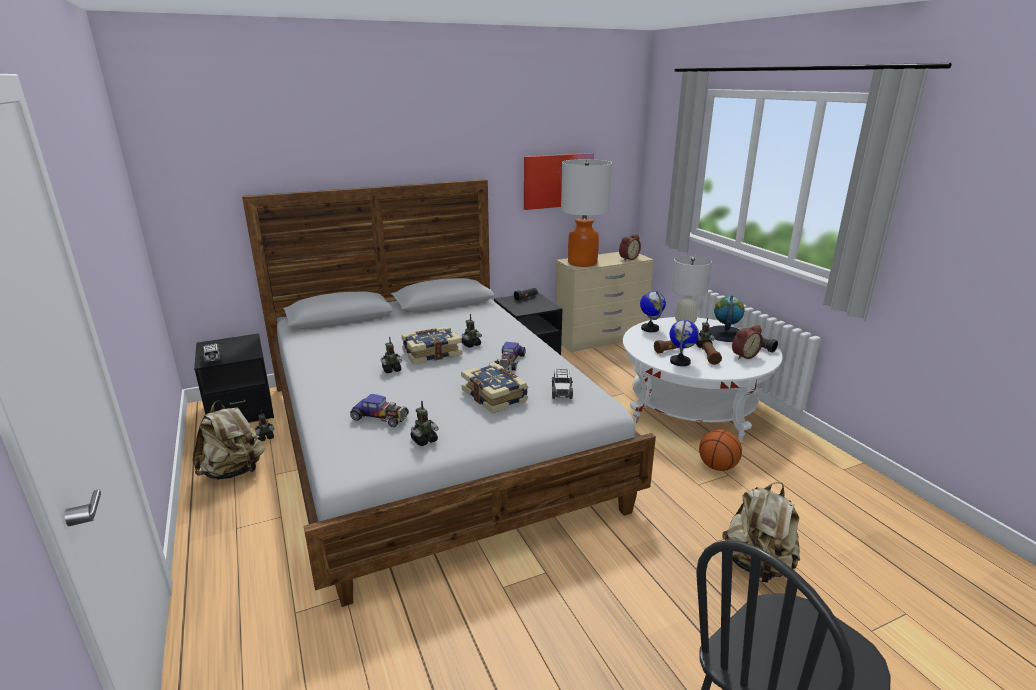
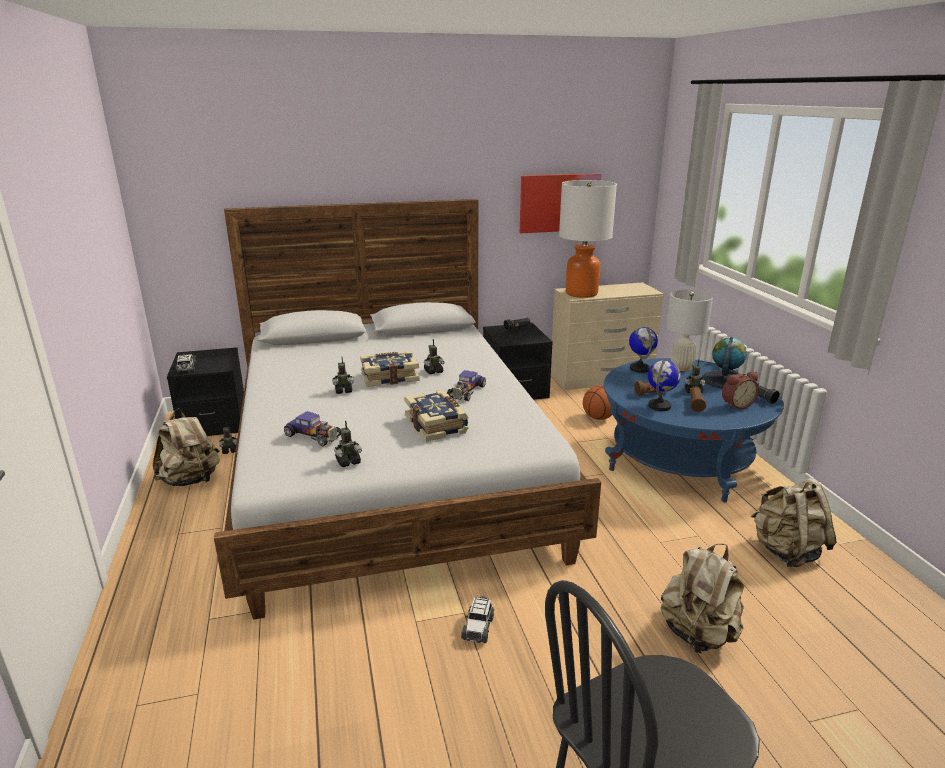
camera: 10 degrees right, 0 degrees up
toy car [552,369,573,399] -> toy car moved to [461,596,494,643]
alarm clock [619,234,641,261] -> none
white coffee table [623,317,783,443] -> blue coffee table [604,358,784,502]
basketball [699,429,742,471] -> basketball moved to [583,386,612,420]
none -> beige backpack [750,478,837,567]

